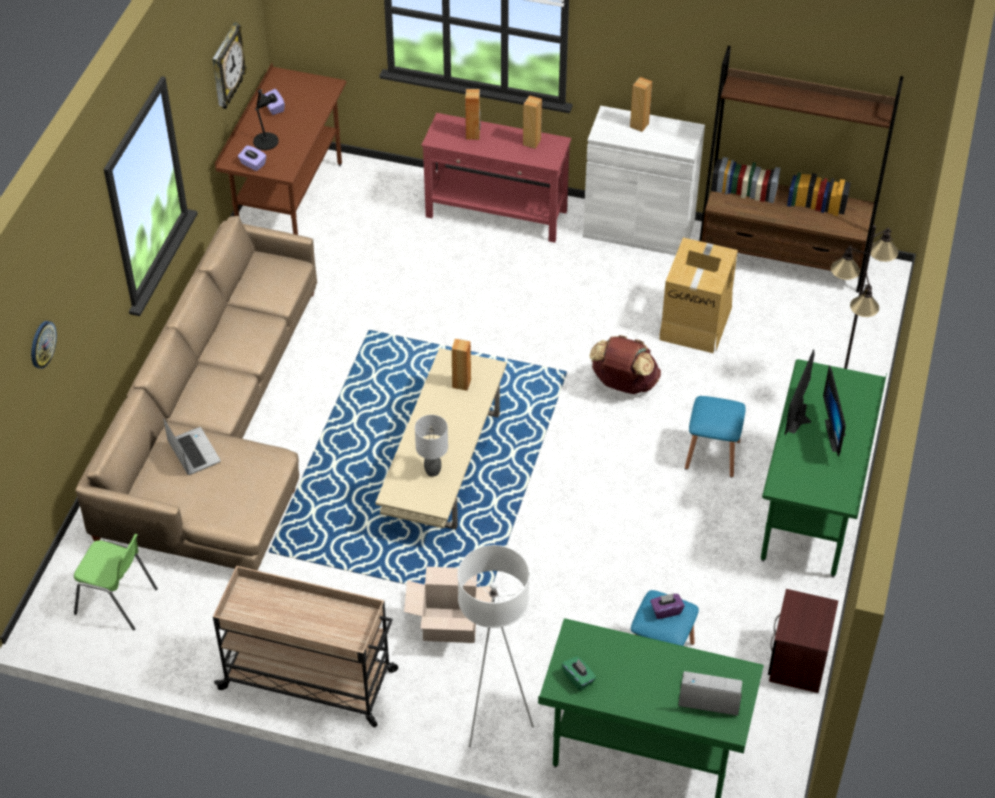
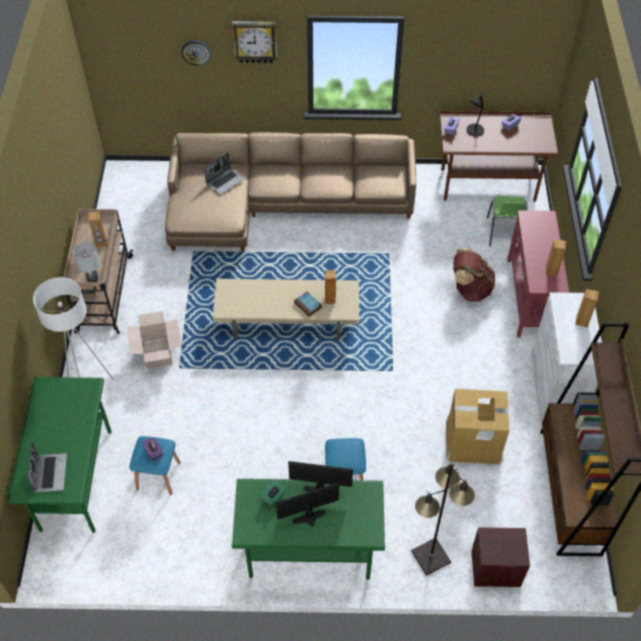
camera: 75 degrees right, 5 degrees up
green chair [74,534,158,630] -> green chair moved to [487,196,528,246]
wall clock [212,23,247,109] -> wall clock moved to [232,21,277,63]
grey table lamp [415,415,448,477] -> grey table lamp moved to [73,241,100,283]
brown speaker [465,89,481,140] -> brown speaker moved to [88,211,107,248]
green tissue box [562,656,596,691] -> green tissue box moved to [261,480,286,507]
brown backpack [589,335,661,394] -> brown backpack moved to [453,248,495,302]
brown nightstand [768,589,838,693] -> brown nightstand moved to [472,527,530,587]
none -> book [294,291,322,317]

